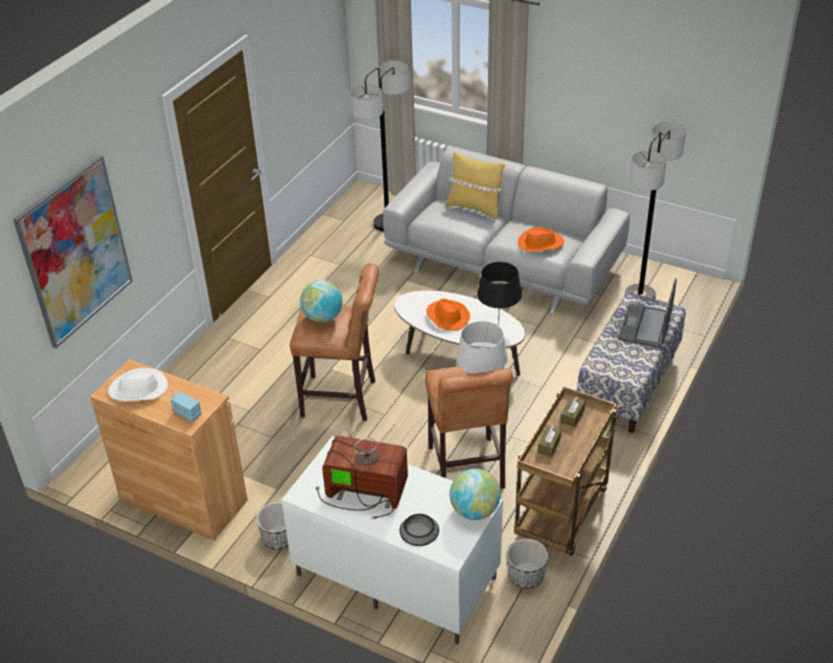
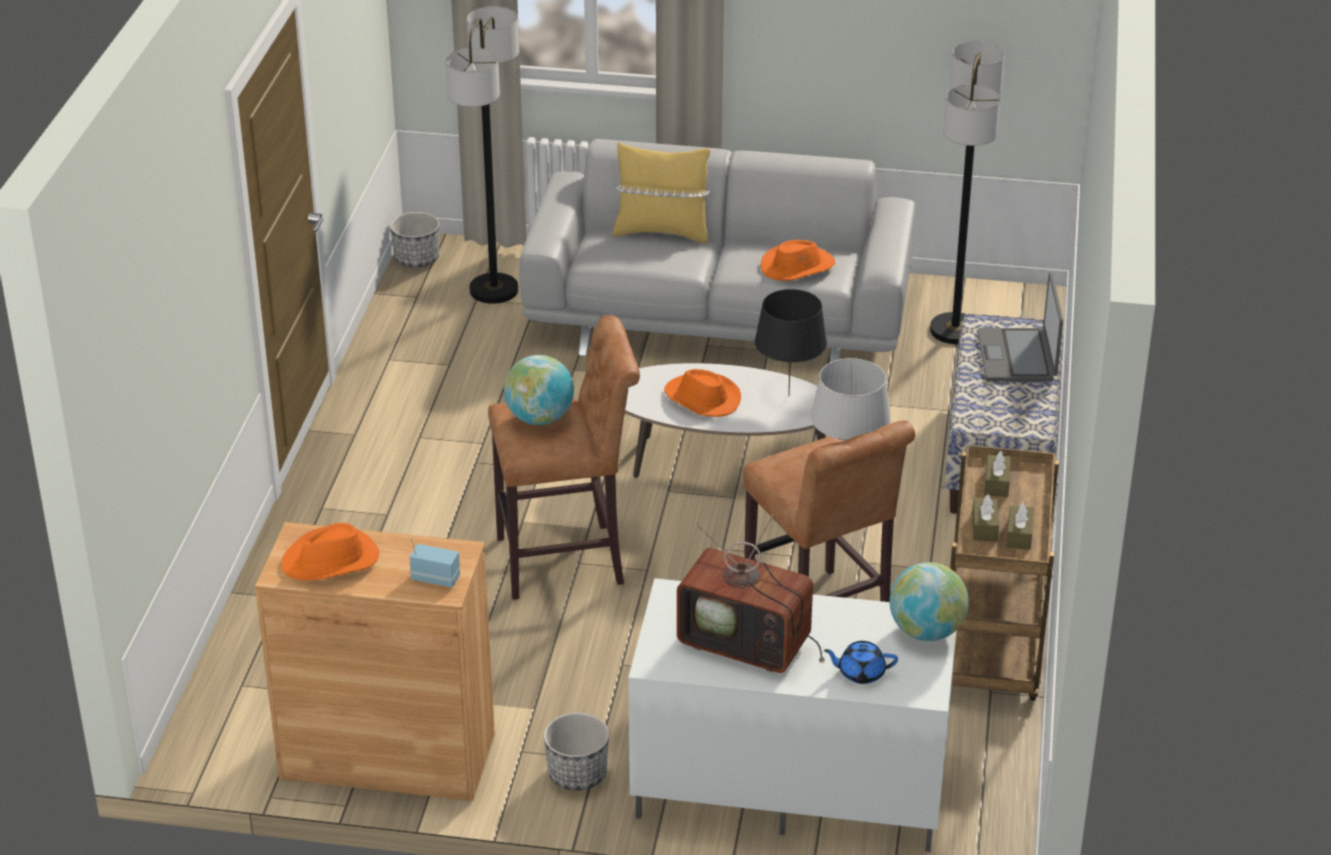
camera: 20 degrees left, 5 degrees down
picture [13,155,133,348] -> none
white hat [108,368,168,401] -> orange hat [281,523,379,581]
television [316,425,408,519] -> television turned 150 degrees counterclockwise [677,515,825,673]
bowl [400,514,439,546] -> blue teapot [823,641,898,684]
planter [507,539,548,589] -> planter moved to [390,212,439,268]
none -> brown tissue box [1006,502,1034,550]

